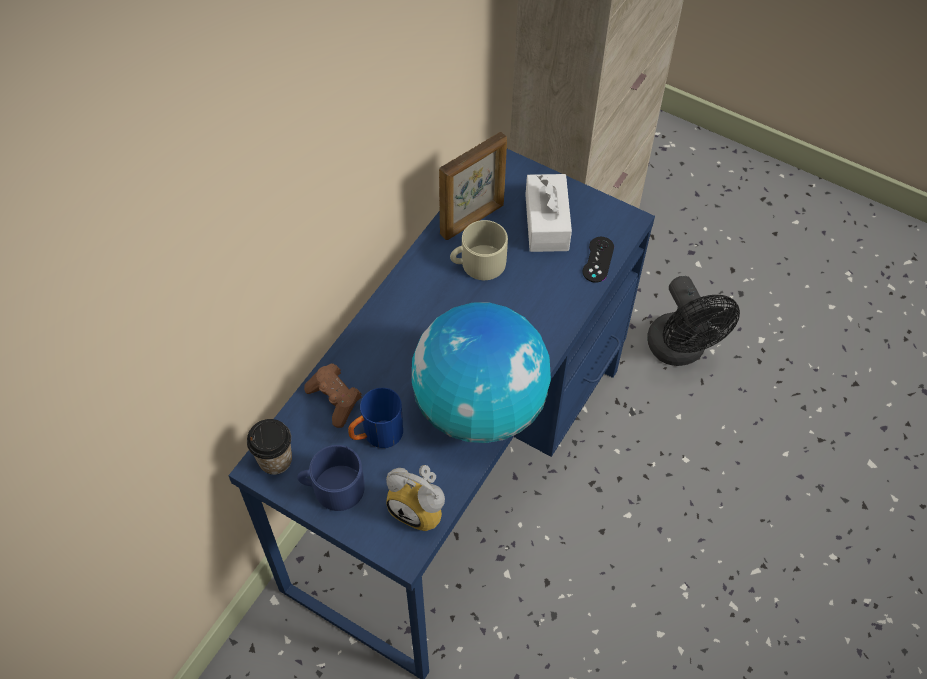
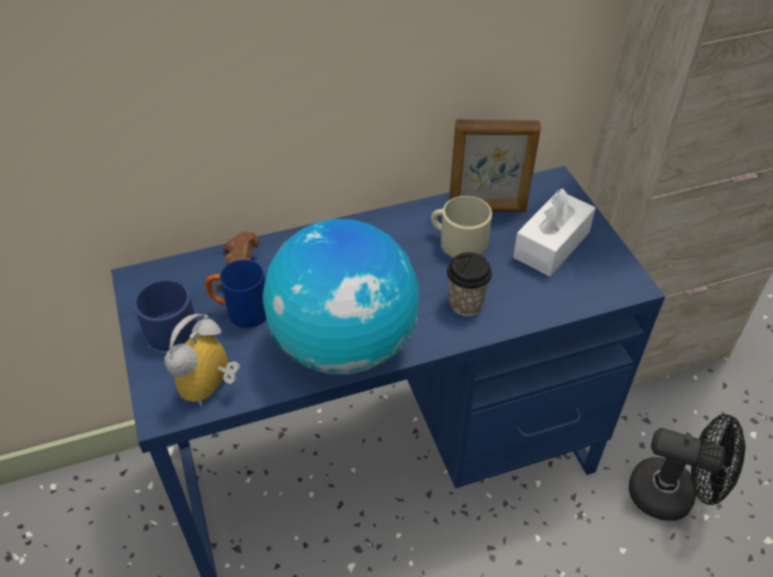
camera: 40 degrees right, 10 degrees down
cup [247,419,292,475] -> cup moved to [447,252,492,316]
alarm clock [386,465,445,531] -> alarm clock turned 45 degrees clockwise [165,314,240,408]
black game controller [583,237,614,283] -> none
black fan [647,276,740,366] -> black fan turned 90 degrees counterclockwise [629,414,745,521]

